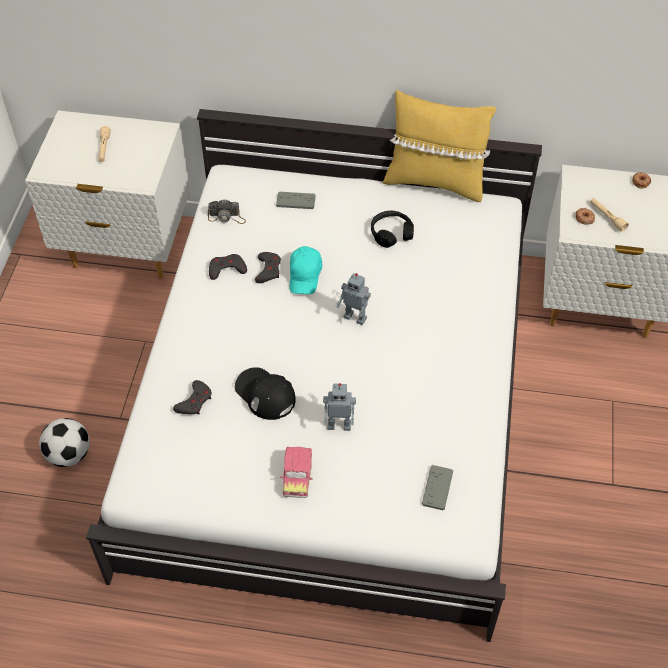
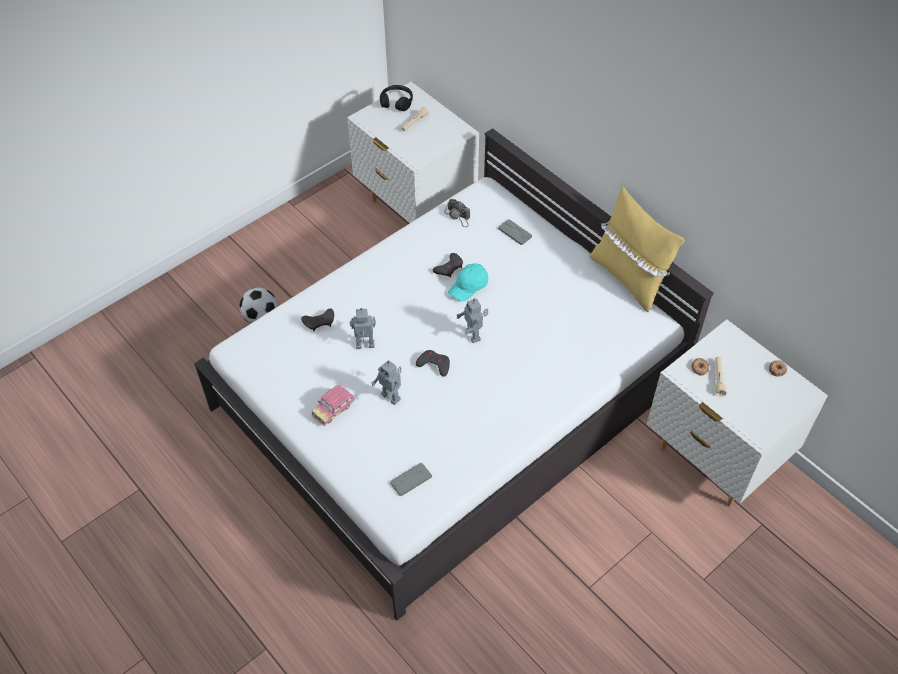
camera: 40 degrees right, 0 degrees up
grey game controller [209,254,247,280] -> grey game controller moved to [416,350,450,377]
black cap [235,367,296,420] -> toy robot [350,308,376,349]
black headphones [371,211,414,248] -> black headphones moved to [380,85,413,111]

